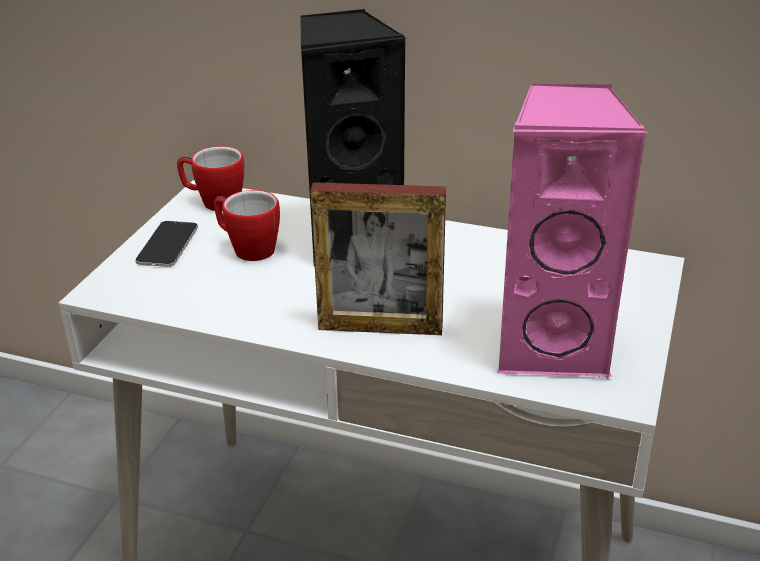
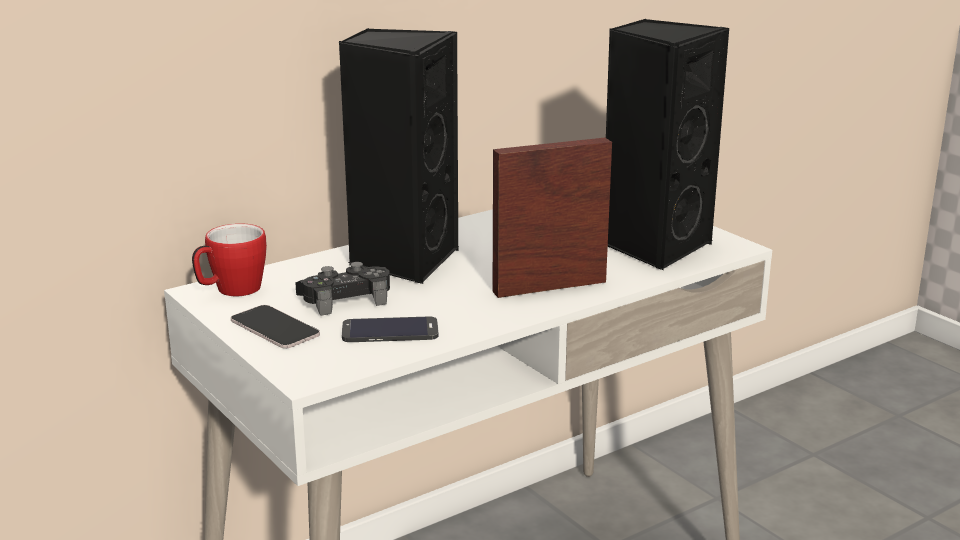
camera: 55 degrees left, 10 degrees down
mug [214,190,280,261] -> black game controller [295,262,390,316]
picture frame [310,182,446,335] -> picture frame turned 150 degrees counterclockwise [492,138,612,298]
pink speaker [497,84,648,379] -> black speaker [606,19,729,270]
none -> phone [342,317,439,342]

